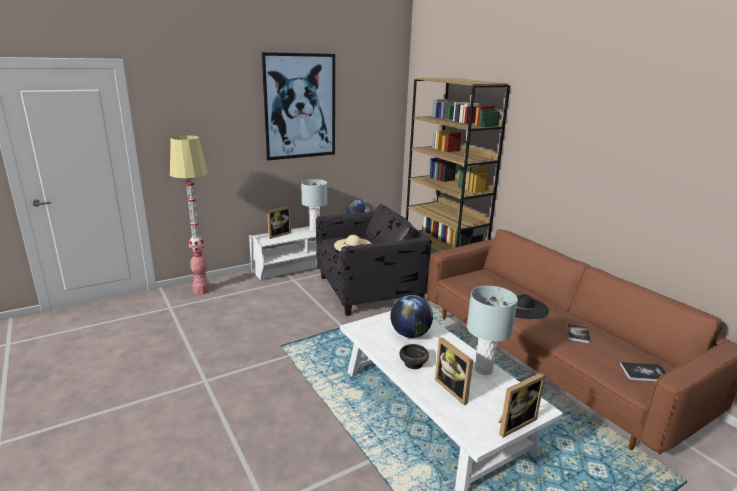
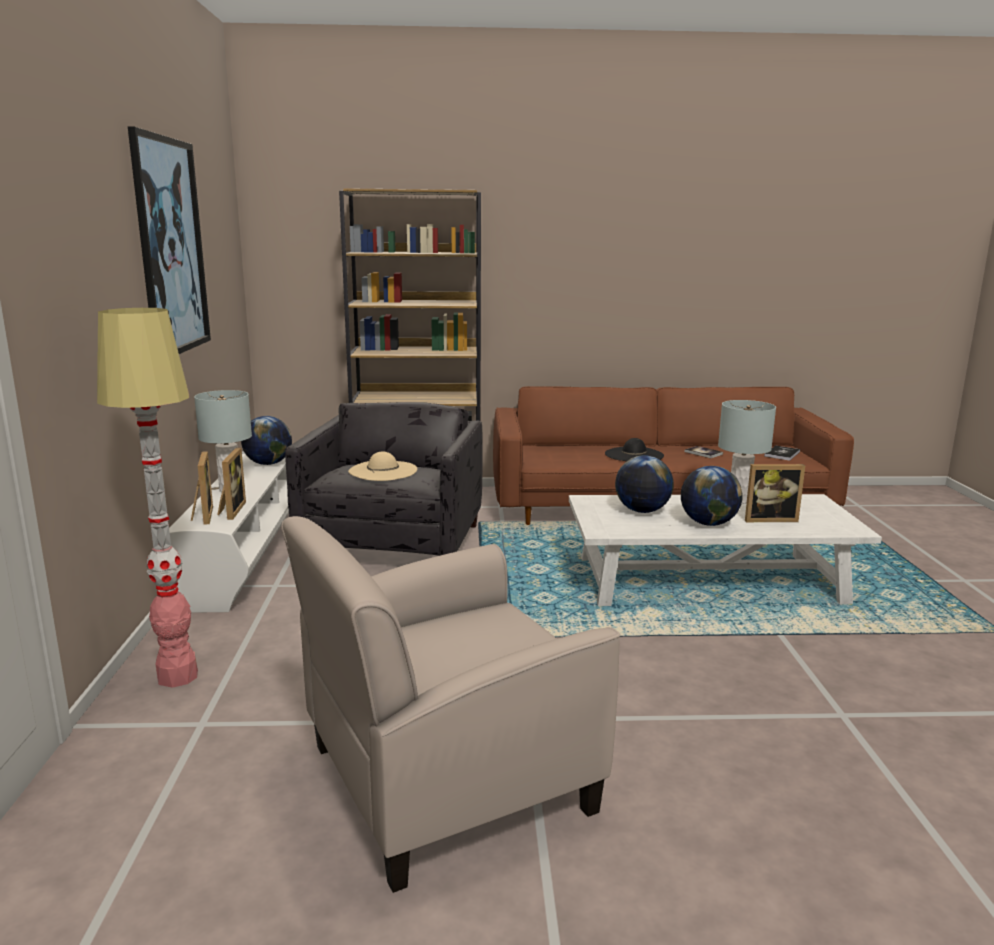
camera: 60 degrees left, 5 degrees down
bowl [399,344,429,369] -> globe [681,466,743,526]
picture frame [498,373,546,438] -> picture frame moved to [217,448,246,520]
none -> beige armchair [281,516,620,893]

